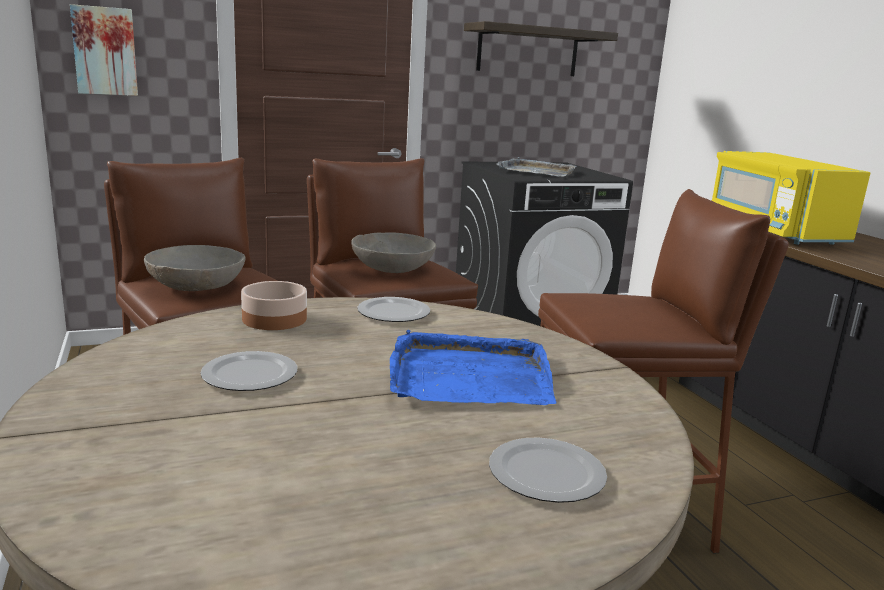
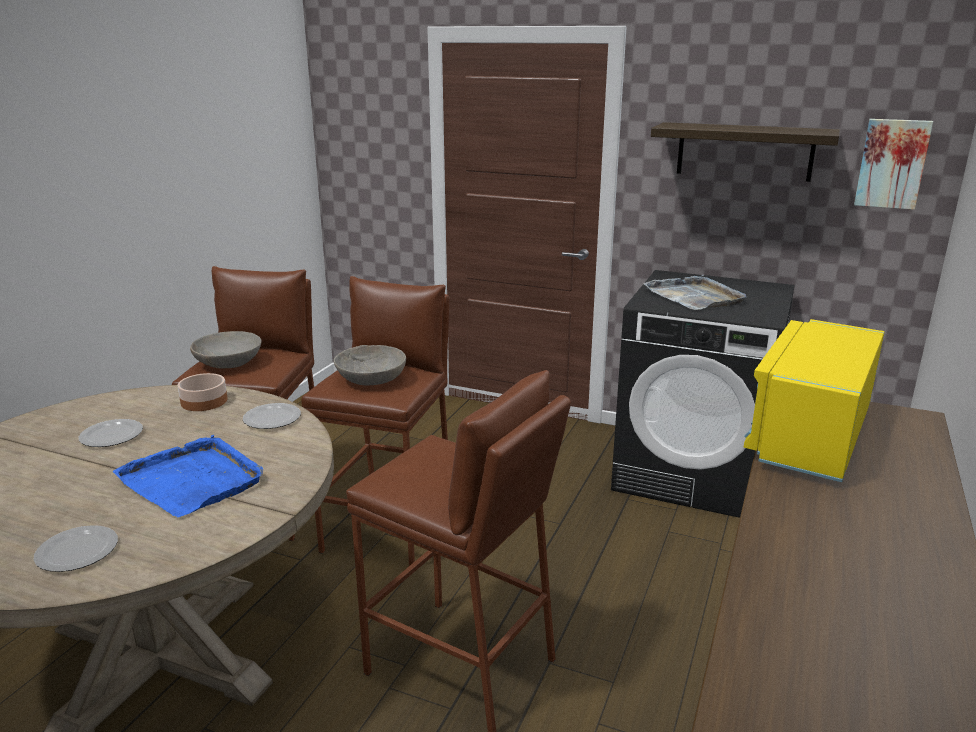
camera: 45 degrees right, 5 degrees up
picture [70,4,138,96] -> picture moved to [854,119,933,210]

